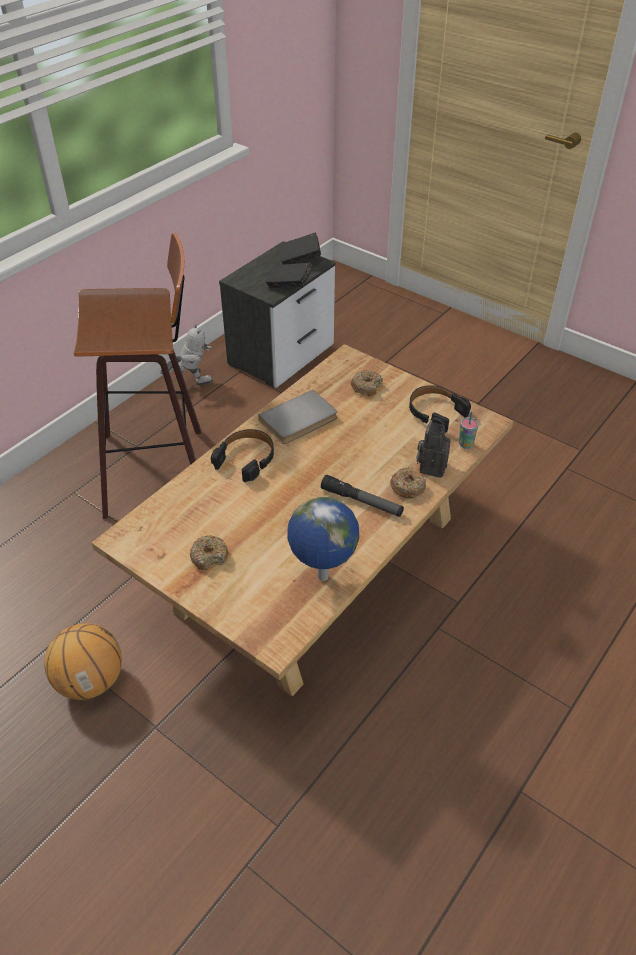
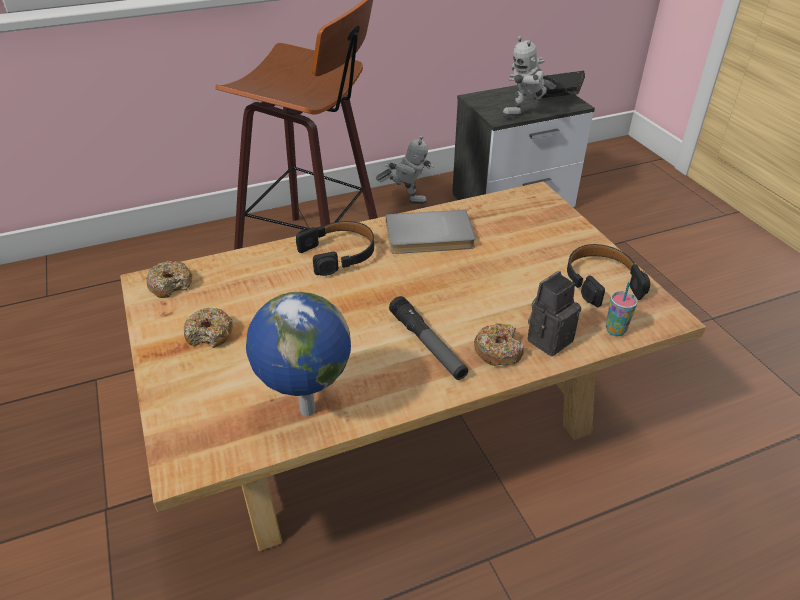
camera: 30 degrees right, 5 degrees down
basketball [44,623,122,700] -> none
black book [265,263,313,288] -> toy robot [502,36,558,117]
donut [351,370,383,396] -> donut moved to [146,261,193,298]

